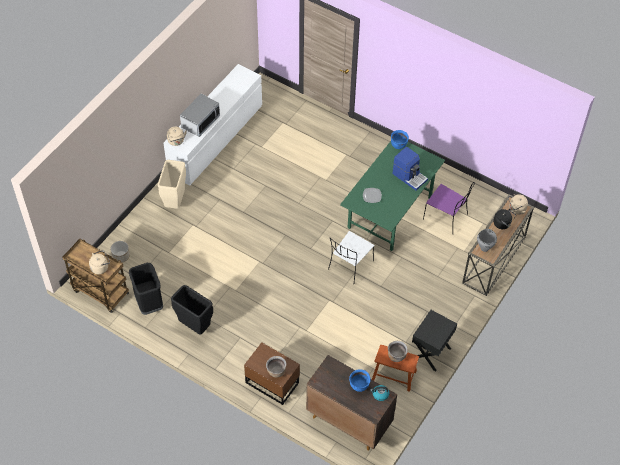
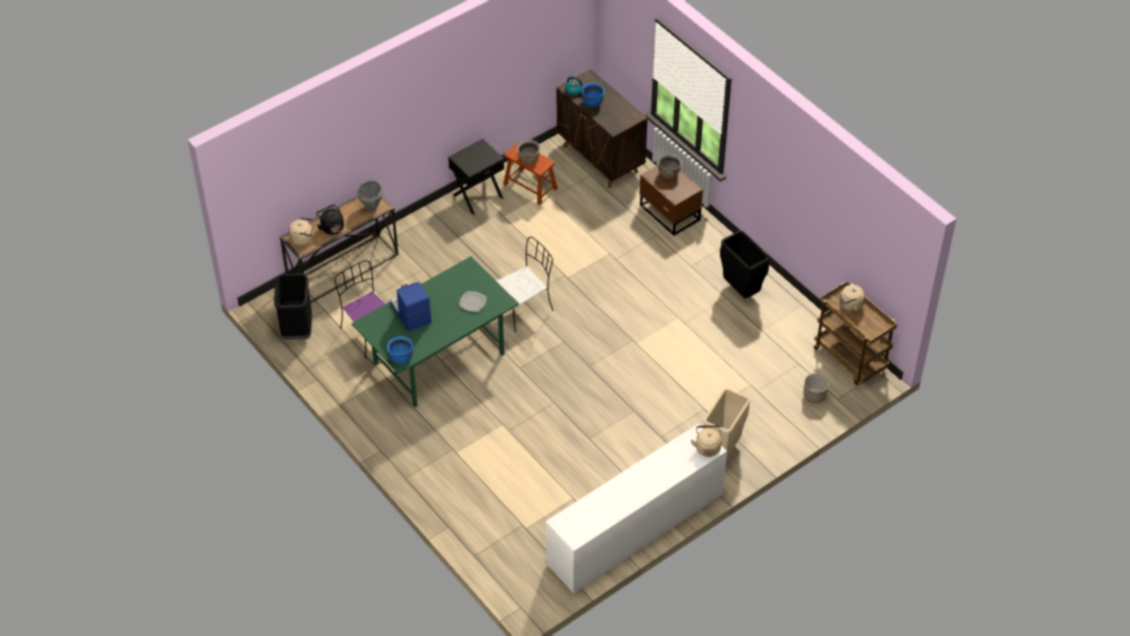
camera: 160 degrees left, 5 degrees down
black trash can [129,263,163,315] -> black trash can moved to [274,274,312,340]
microwave [180,94,220,137] -> none

